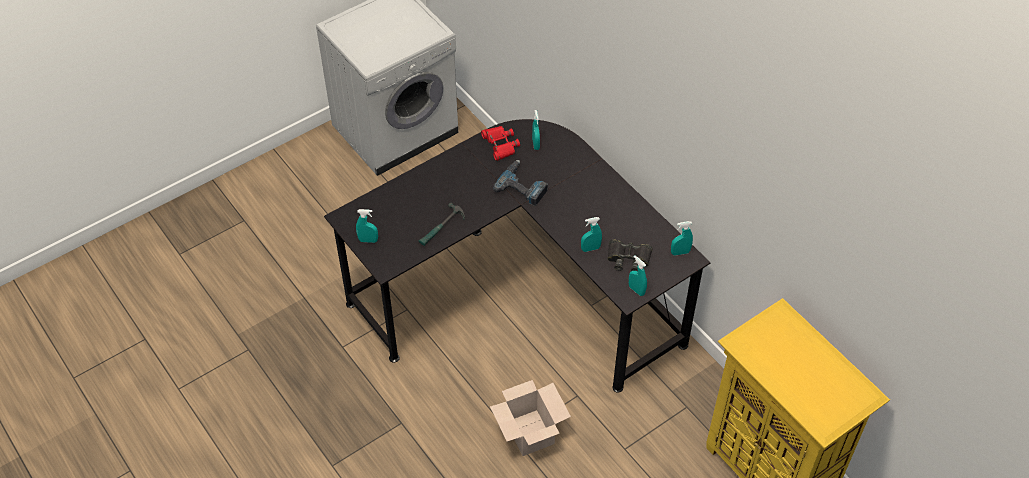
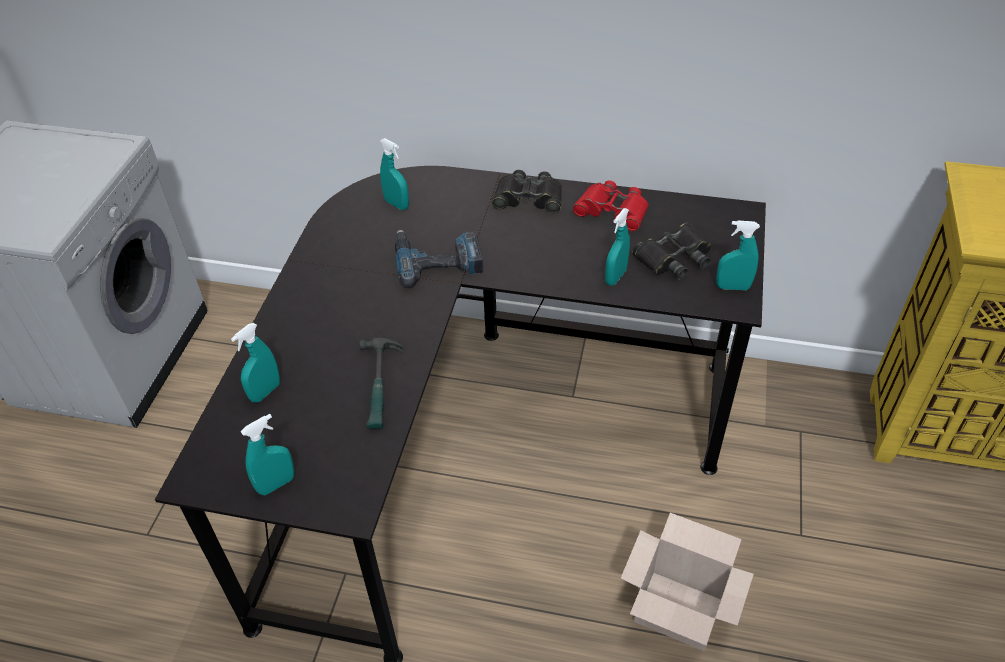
camera: 40 degrees left, 5 degrees down
red binoculars [481,126,520,161] -> red binoculars moved to [573,180,649,231]
turquoise spray bottle [671,221,693,256] -> turquoise spray bottle moved to [231,323,280,403]
none -> black binoculars [492,170,562,214]

